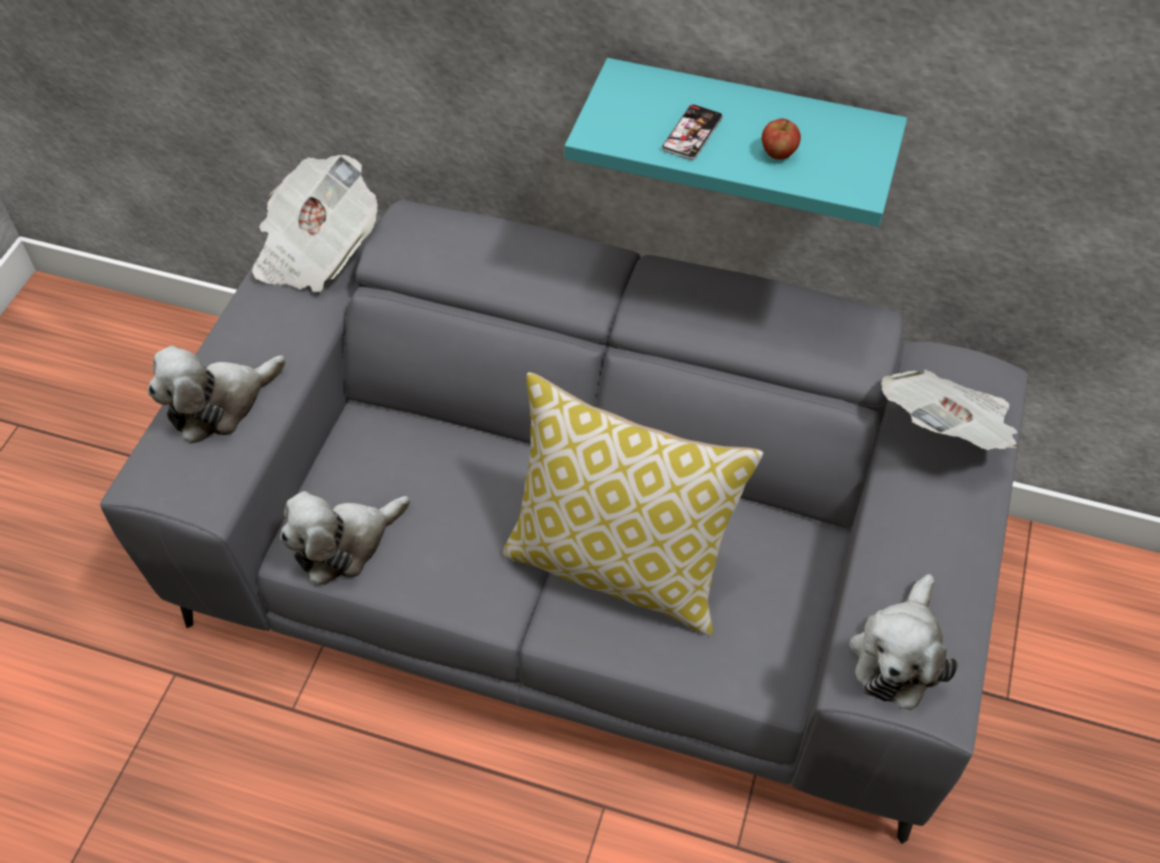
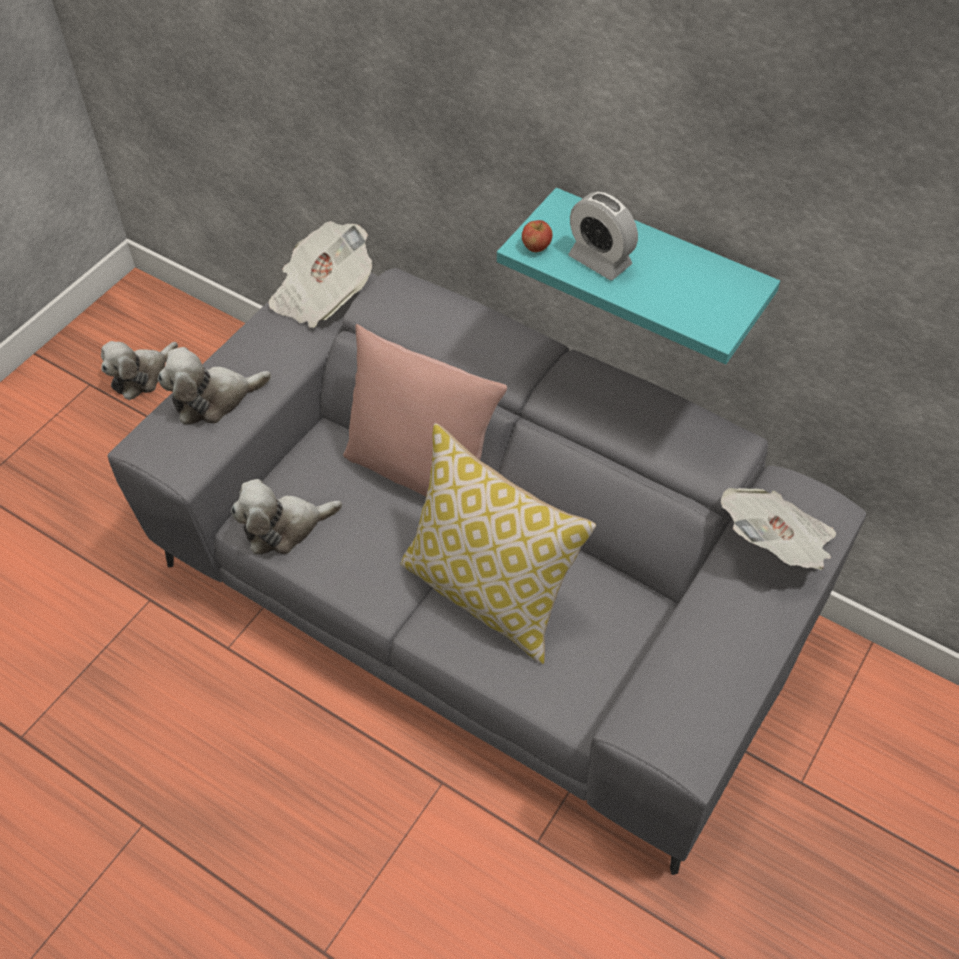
camera: 15 degrees right, 0 degrees up
phone [662,105,723,160] -> alarm clock [569,192,638,280]
apple [762,119,801,160] -> apple moved to [522,220,553,252]
plush toy [849,574,958,710] -> plush toy moved to [101,341,178,400]
none -> pink pillow [343,324,507,496]

